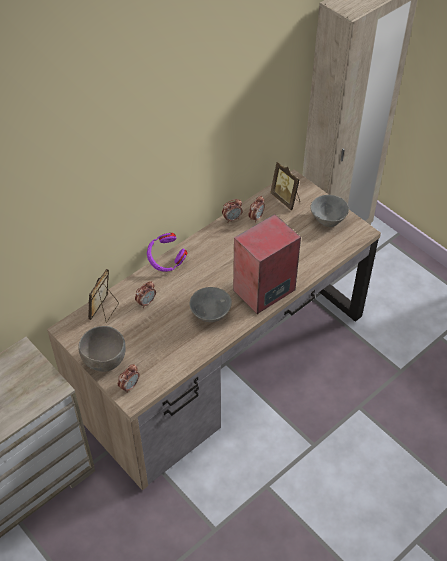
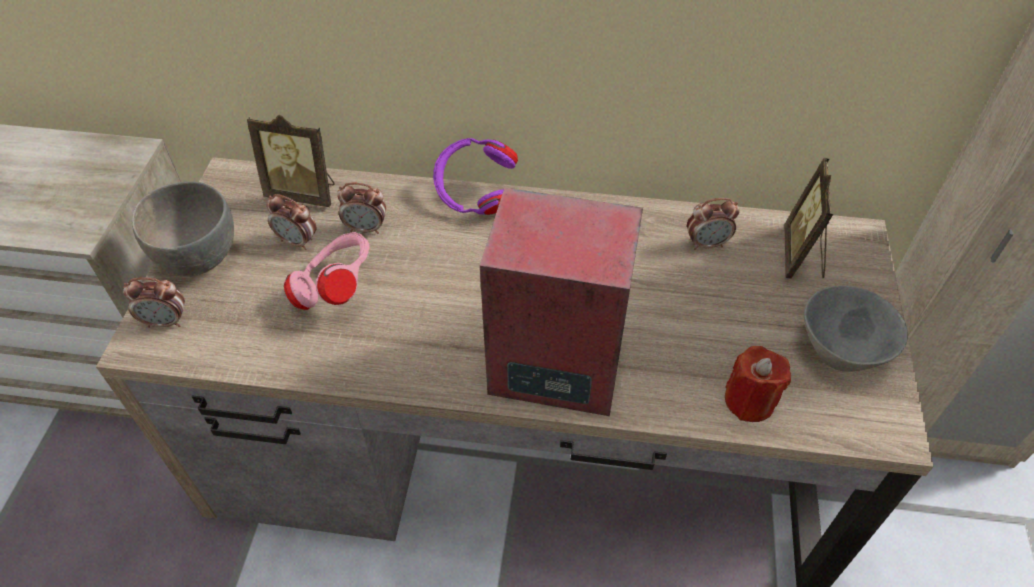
camera: 50 degrees right, 0 degrees up
picture frame [88,269,119,323] -> picture frame turned 150 degrees counterclockwise [247,115,335,207]
grey bowl [189,287,232,322] -> none
alarm clock [222,199,243,223] -> alarm clock moved to [267,194,316,250]
none -> pink headphones [284,232,370,310]
none -> red candle [725,346,791,422]

